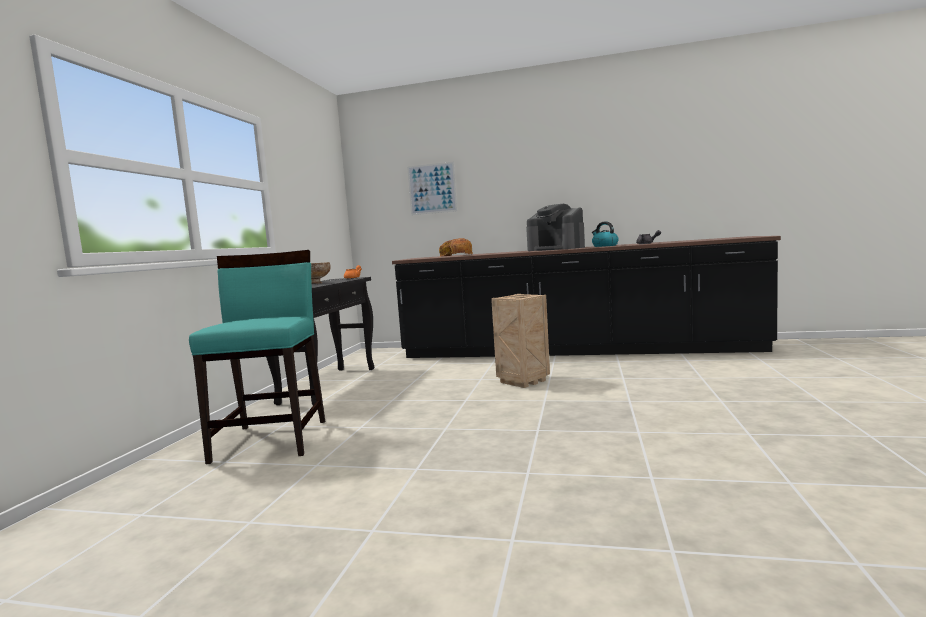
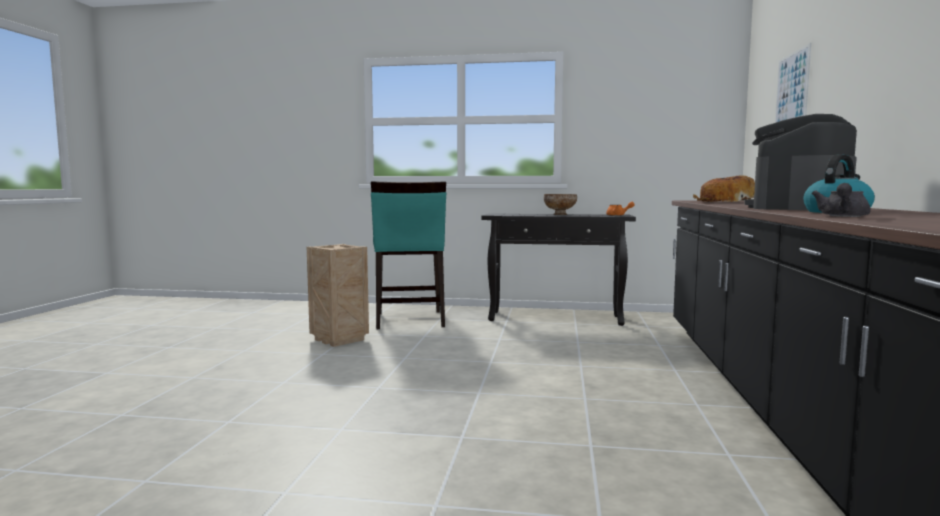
camera: 85 degrees right, 0 degrees up
turquoise chair [189,250,325,464] -> turquoise chair turned 90 degrees clockwise [371,181,446,329]
crate [491,294,550,388] -> crate moved to [307,244,369,347]

